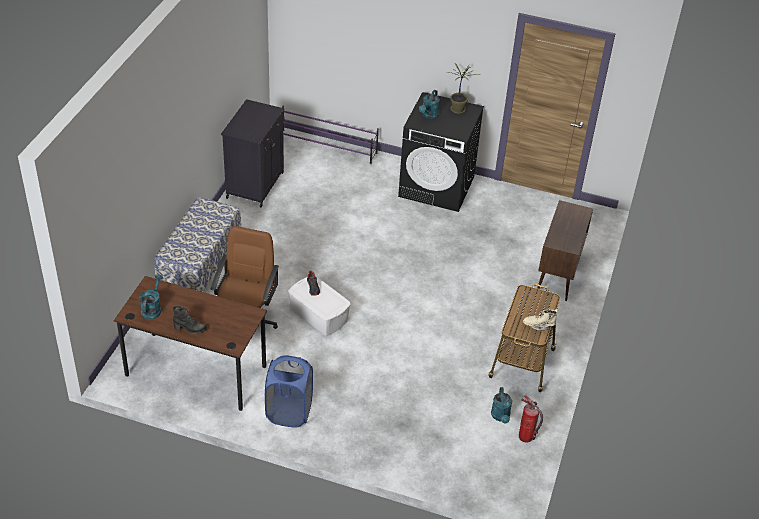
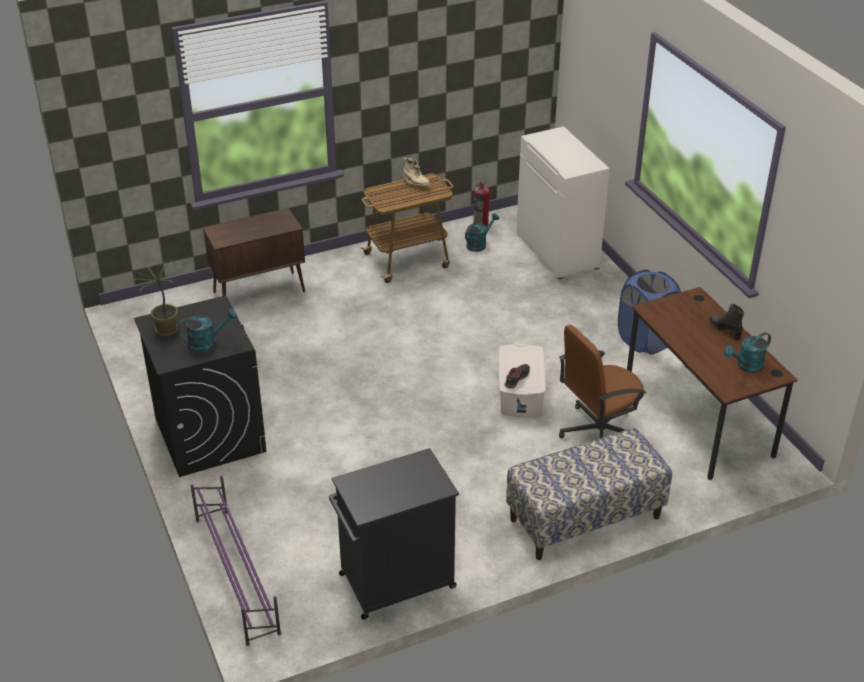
camera: 130 degrees left, 5 degrees down
none -> white cabinet [516,126,610,280]

